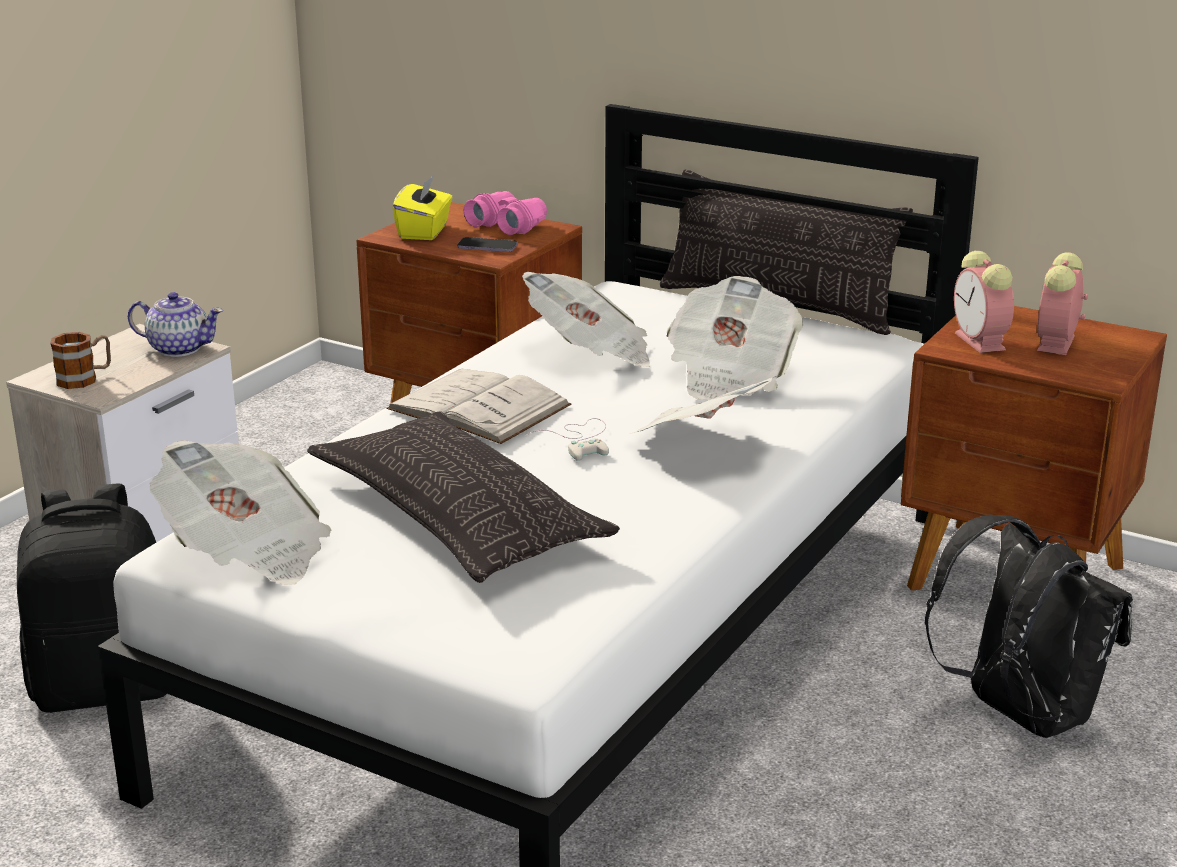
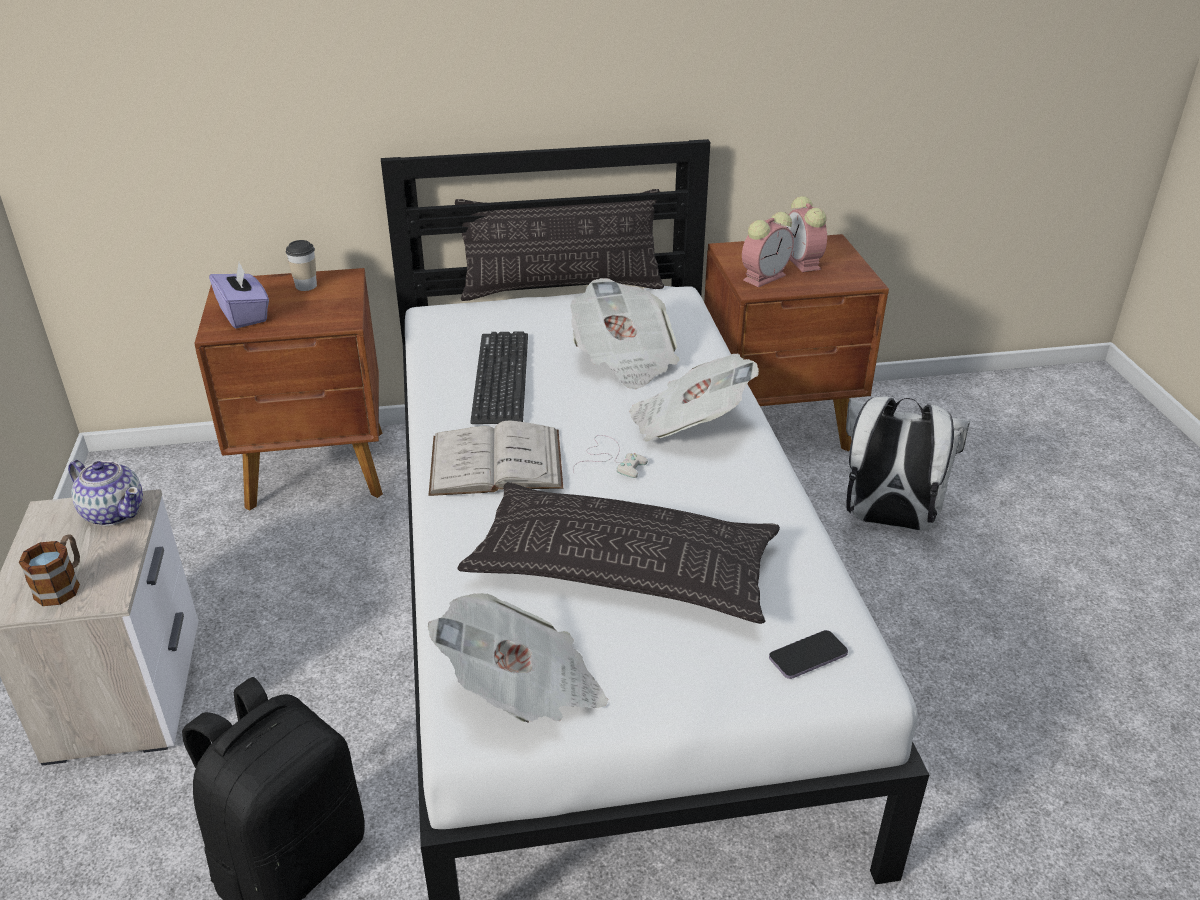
camera: 40 degrees left, 10 degrees up
teapot [128,292,223,357] -> teapot turned 60 degrees clockwise [68,460,143,526]
yellow tissue box [393,174,452,240] -> purple tissue box [209,263,269,329]
phone [457,237,518,252] -> phone moved to [769,630,848,679]
pink binoculars [464,191,547,235] -> cup [286,240,317,291]
newspaper [522,272,650,367] -> keyboard [470,331,528,424]
black backpack [925,515,1133,738] -> white backpack [846,396,970,530]
alarm clock [954,251,1014,353] -> alarm clock turned 75 degrees counterclockwise [742,212,794,287]

